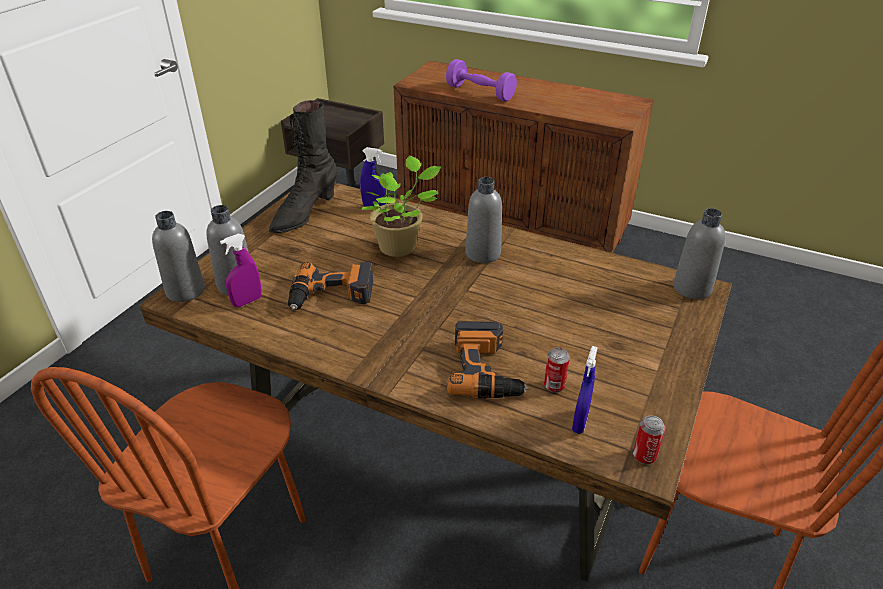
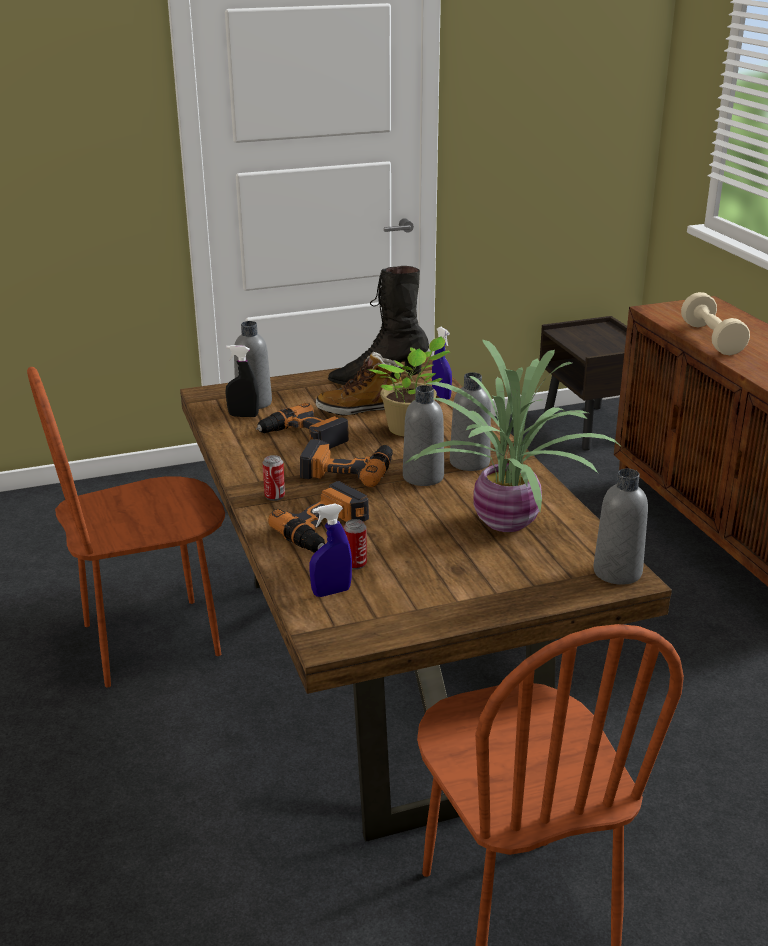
camera: 45 degrees right, 10 degrees down
grey bottle [152,211,205,302] -> grey bottle moved to [403,385,444,486]
purple spray bottle [220,234,262,307] -> black spray bottle [225,345,259,417]
purple dumbbell [446,59,517,102] -> beige dumbbell [681,292,750,355]
can [633,416,665,464] -> can moved to [263,455,285,501]
none -> power drill [300,439,393,487]
none -> boot [316,352,405,416]
none -> potted plant [406,340,623,532]

